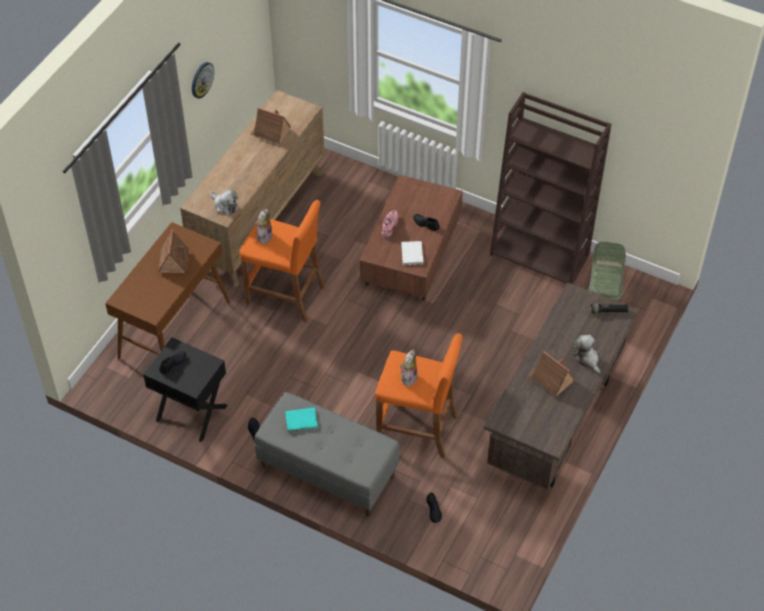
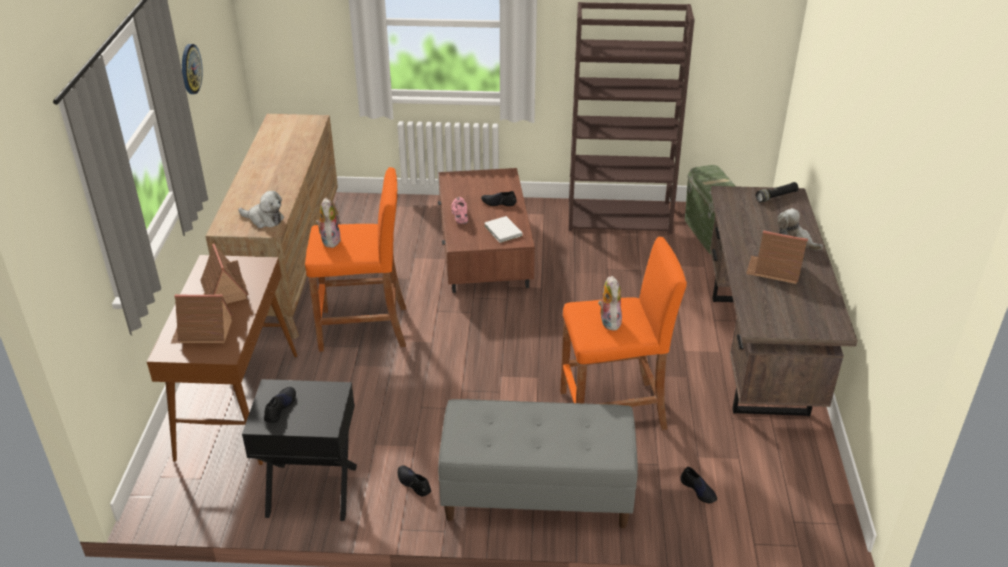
camera: 25 degrees left, 15 degrees down
toy house [250,107,291,144] -> toy house moved to [171,293,233,343]
turquoise book [285,407,318,432] -> none

